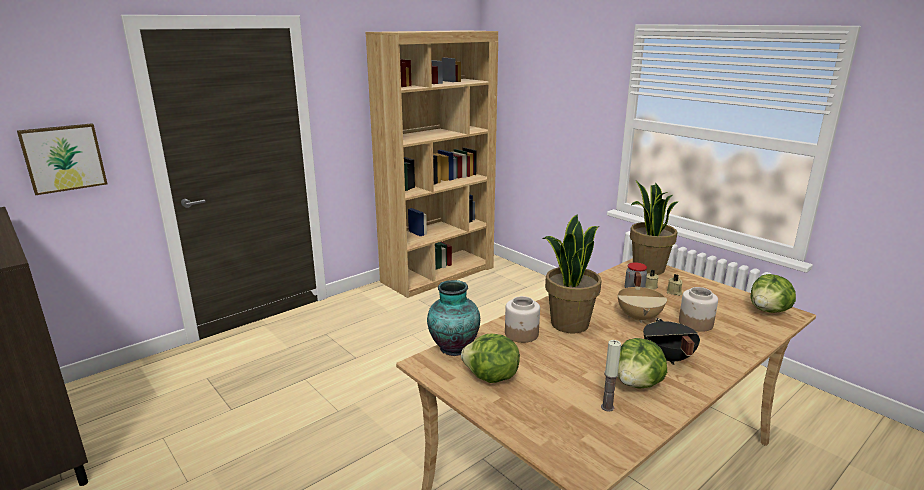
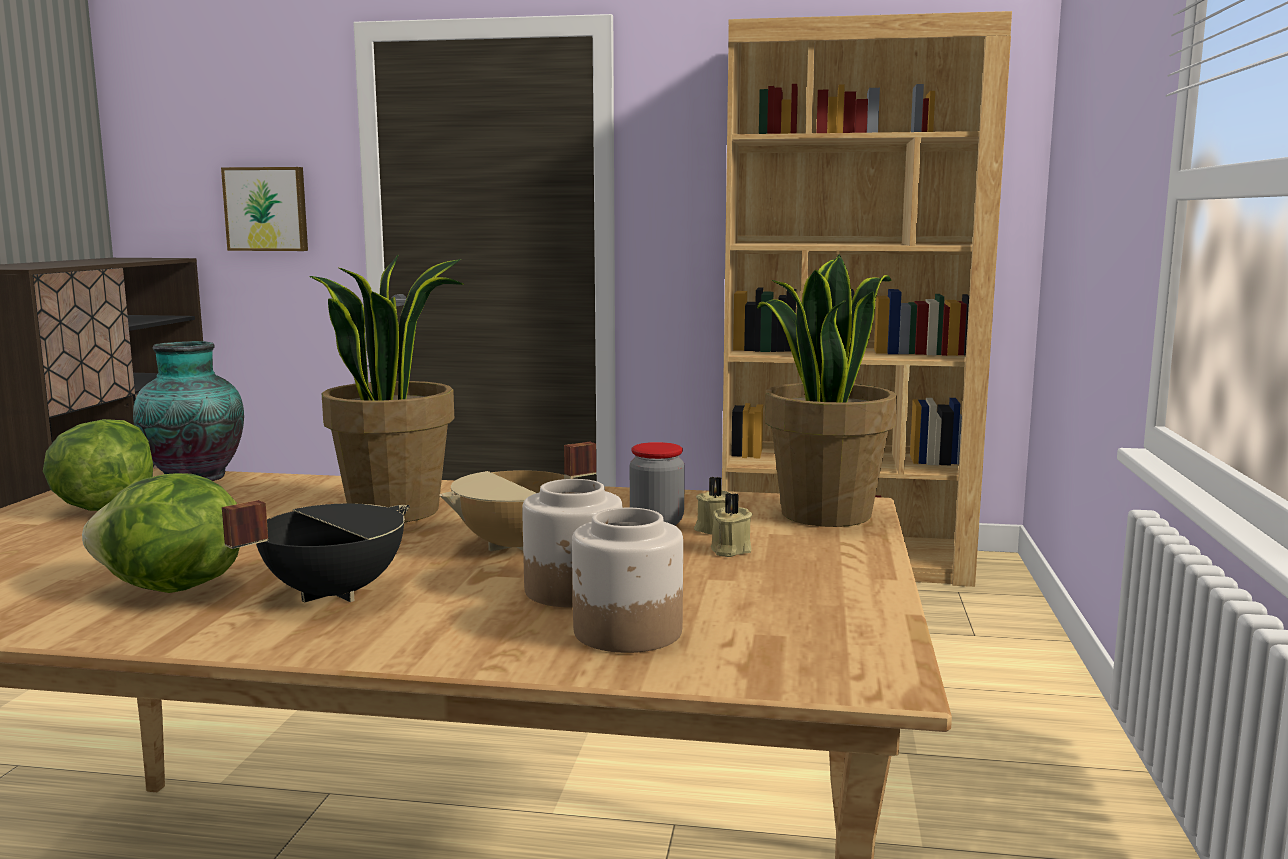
camera: 50 degrees right, 10 degrees down
jar [505,296,540,343] -> jar moved to [572,508,683,653]
candle [601,340,621,411] -> none
lettuce [751,274,796,313] -> none

